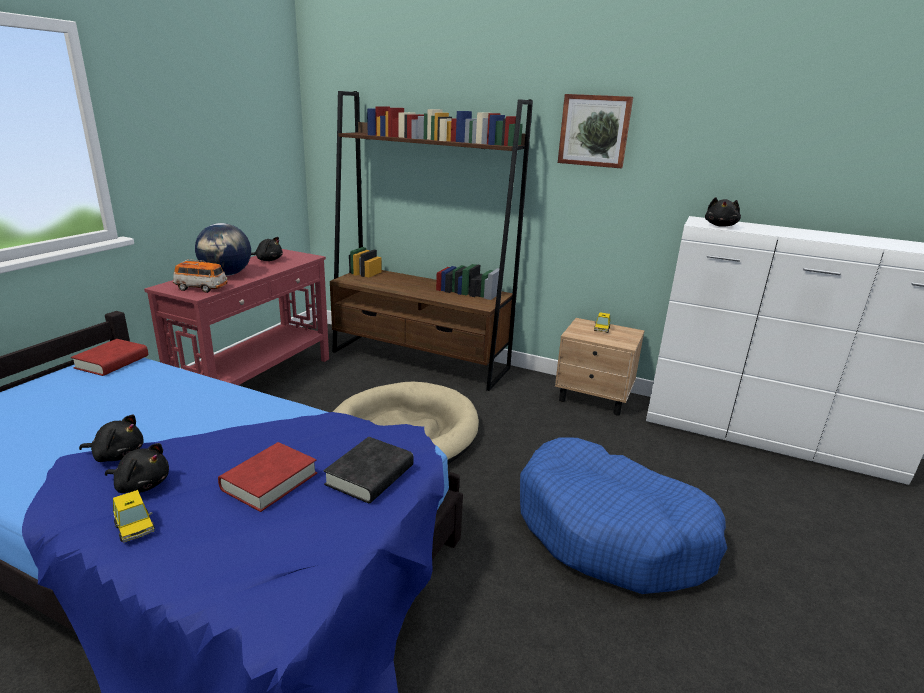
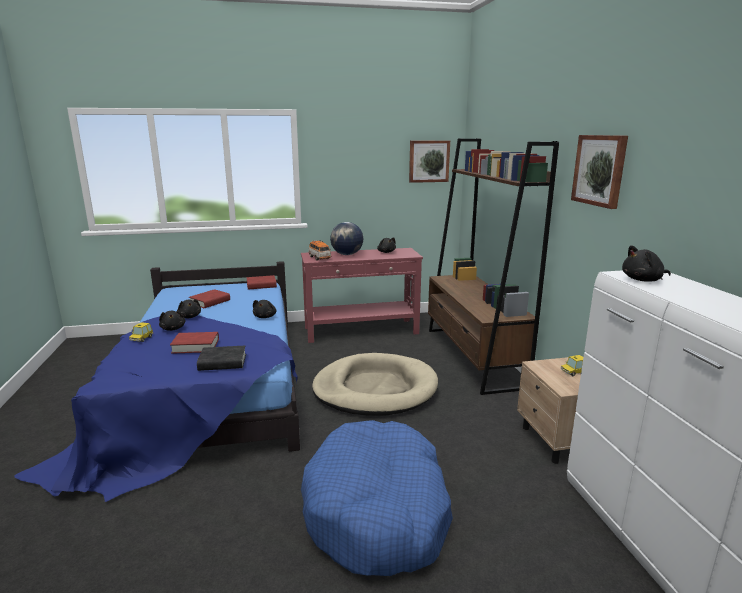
camera: 55 degrees right, 5 degrees down
none -> red book [189,289,230,308]
none -> black plush toy [253,300,277,318]
none -> picture [409,140,450,183]

